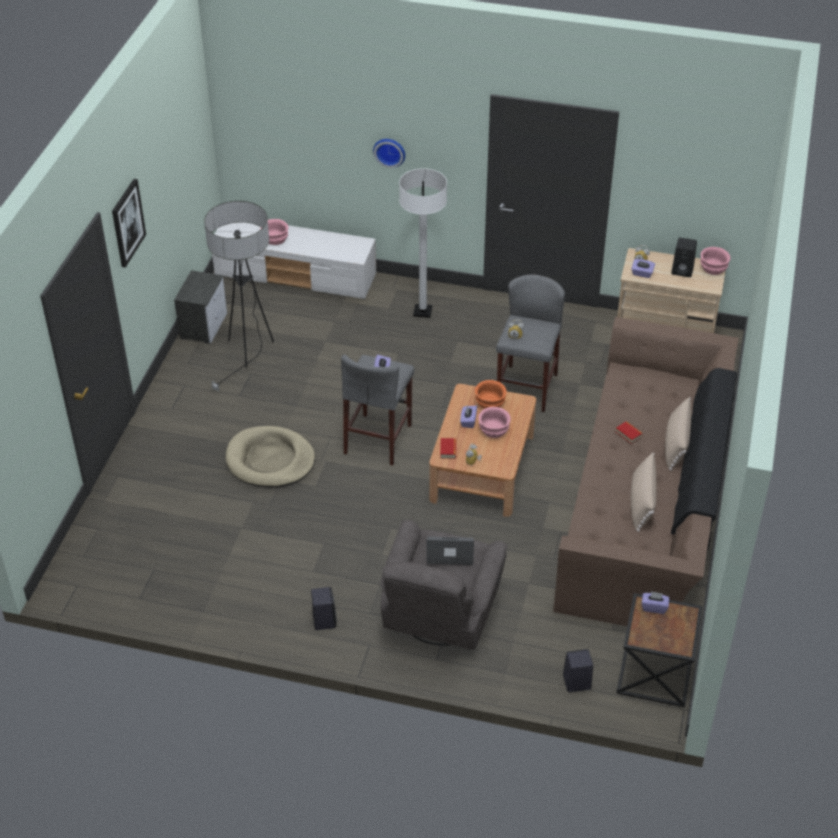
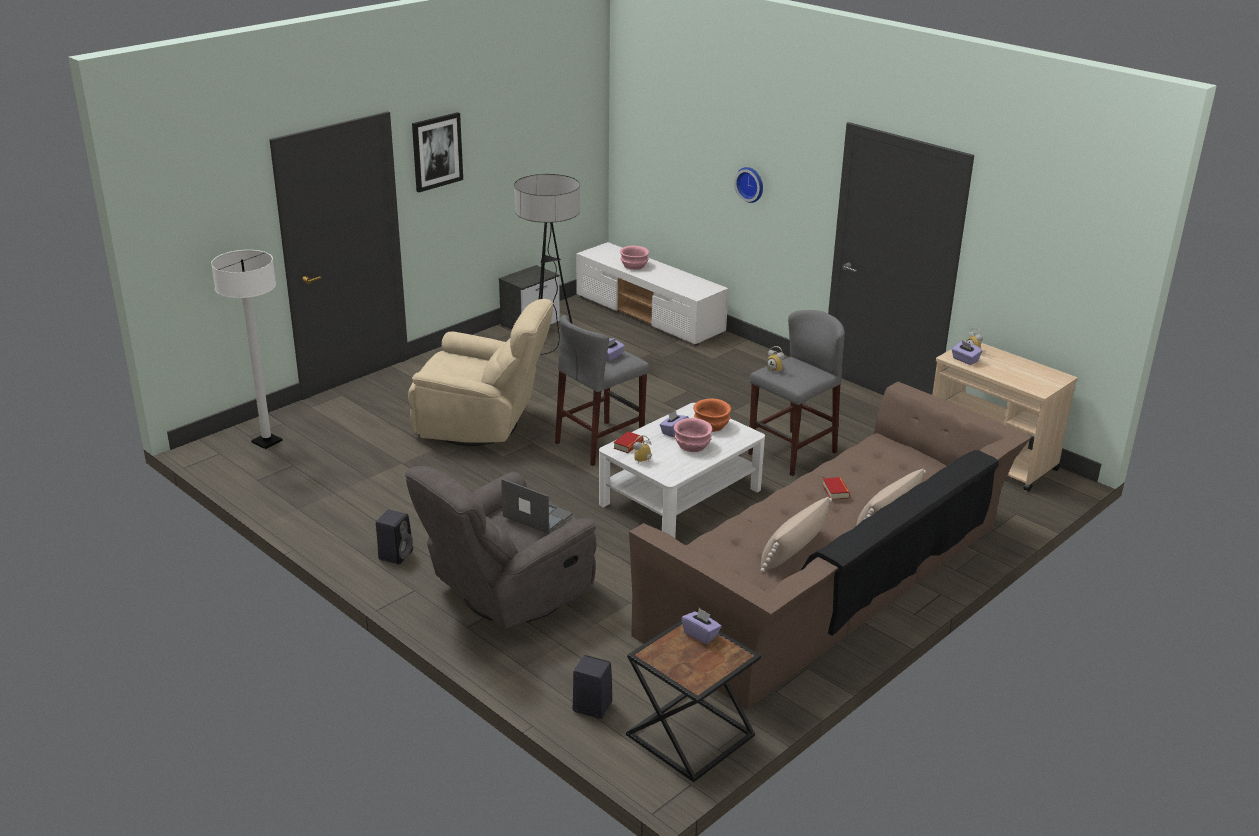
camera: 30 degrees right, 15 degrees down
beige dog bed [225,426,315,488] -> beige armchair [408,299,554,446]
white floor lamp [399,168,447,318] -> white floor lamp moved to [211,250,283,449]
brown coffee table [429,384,536,517] -> white coffee table [599,403,765,538]
black speaker [671,238,697,277] -> none
pink bowl [700,247,731,275] -> none

